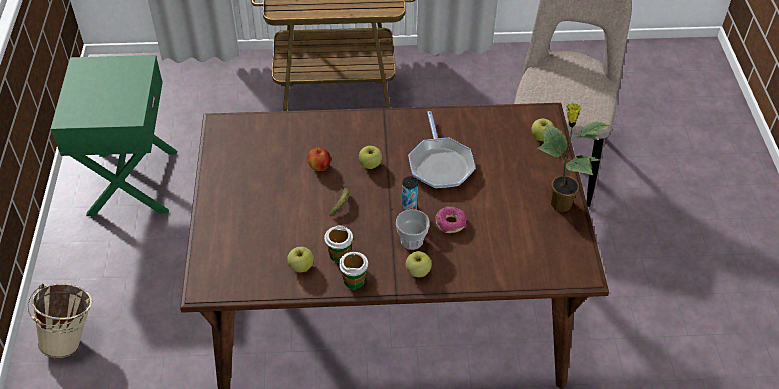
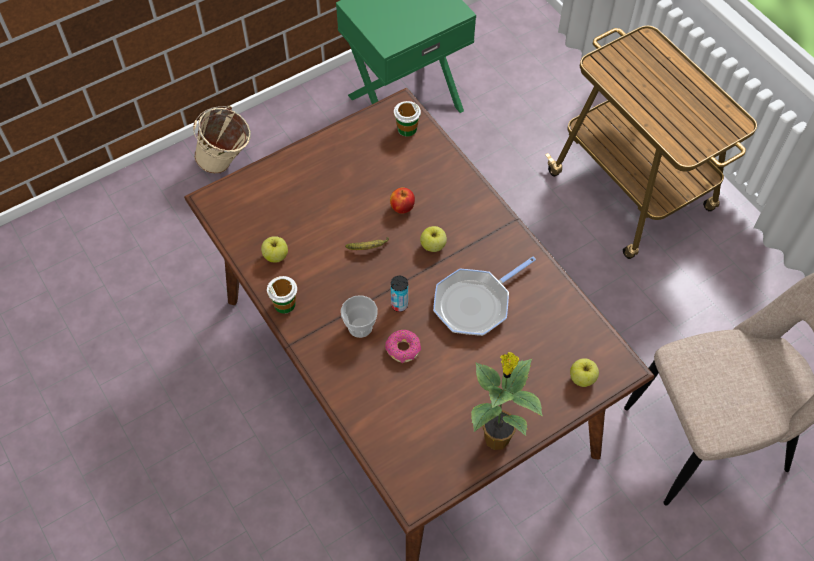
camera: 60 degrees right, 10 degrees up
cup [324,225,353,263] -> cup moved to [394,101,421,136]
apple [406,251,432,277] -> none

